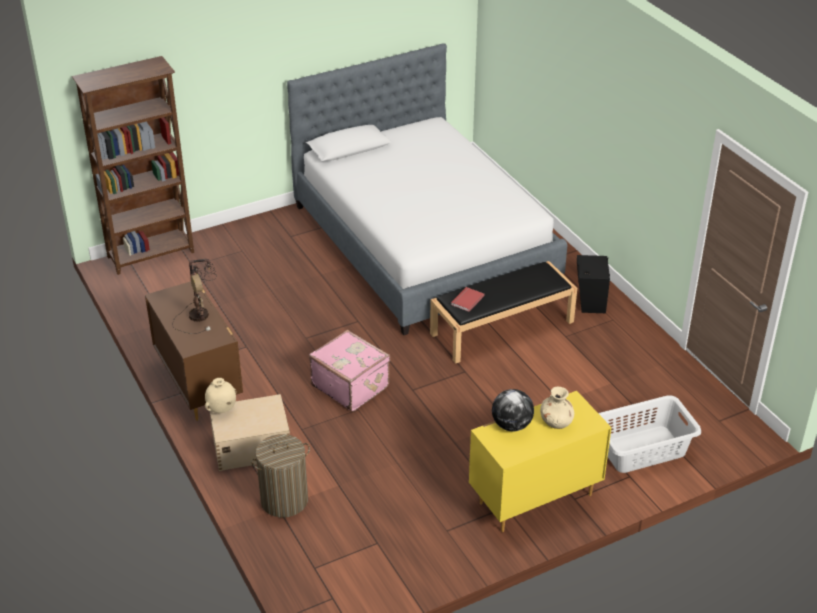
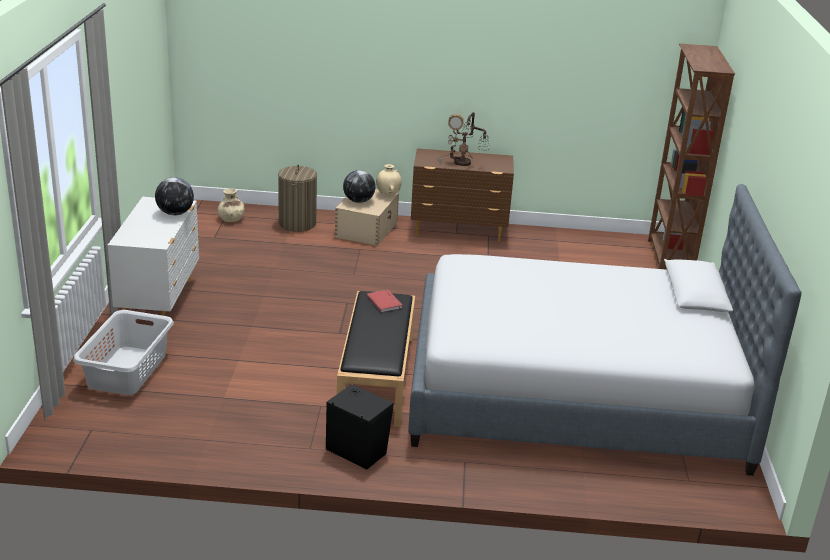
camera: 120 degrees right, 10 degrees down
pink suitcase [309,330,390,411] -> none
yellow dresser [469,391,612,532] -> white dresser [108,197,199,316]
beige vase [540,386,574,429] -> beige vase moved to [218,188,245,222]
none -> globe [343,170,376,203]

